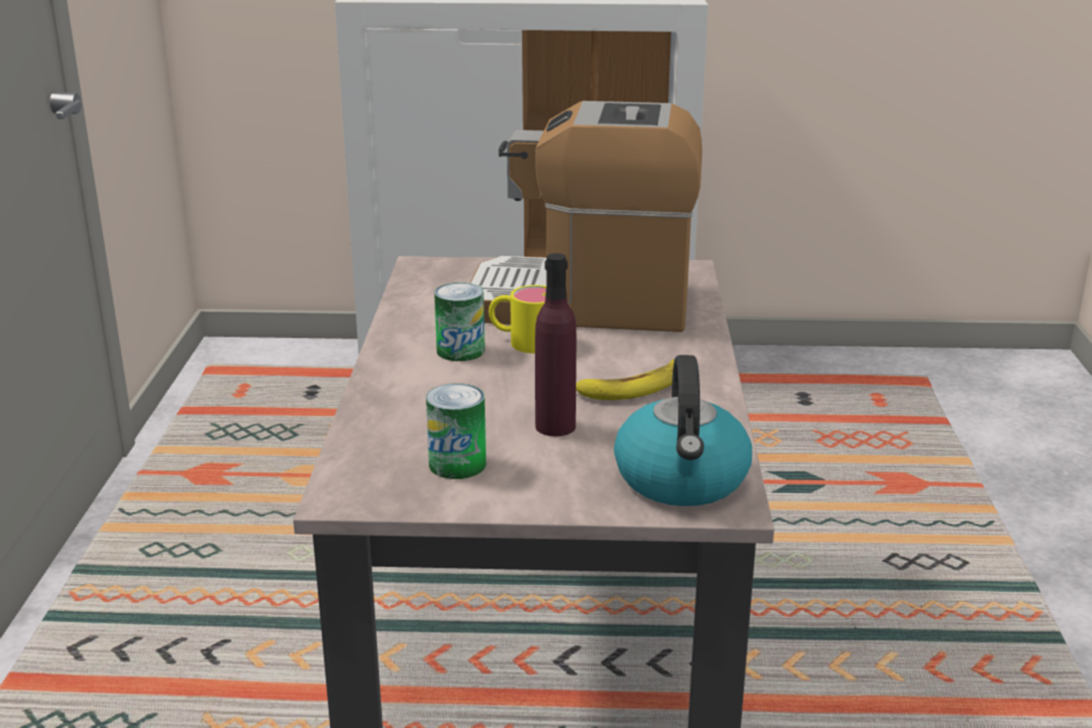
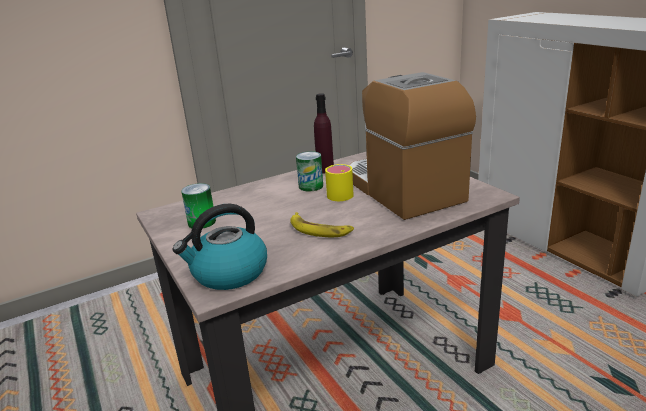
camera: 60 degrees right, 0 degrees up
purple bottle [535,253,576,436] -> purple bottle moved to [314,93,334,174]

